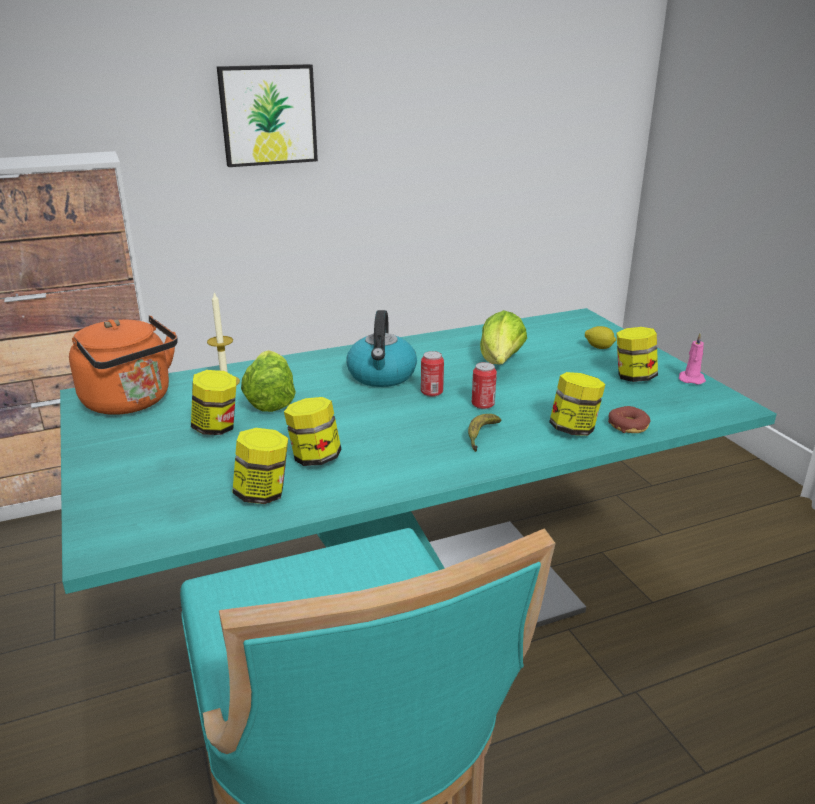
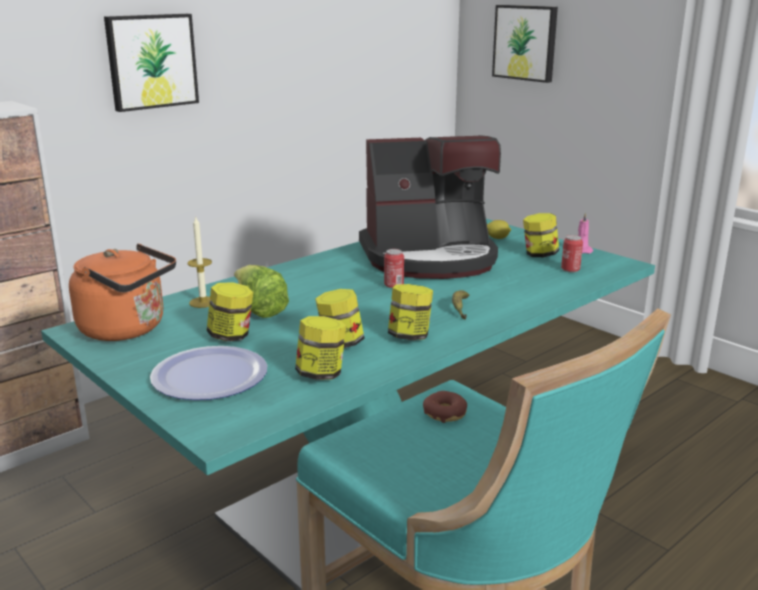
camera: 20 degrees left, 5 degrees down
kettle [347,310,417,387] -> none
can [472,362,497,409] -> can moved to [561,235,583,273]
lettuce [480,310,527,364] -> coffee machine [359,135,501,279]
jar [549,372,606,436] -> jar moved to [388,284,433,340]
donut [608,406,650,433] -> donut moved to [423,391,467,423]
none -> plate [150,346,267,400]
none -> picture [492,5,558,83]

